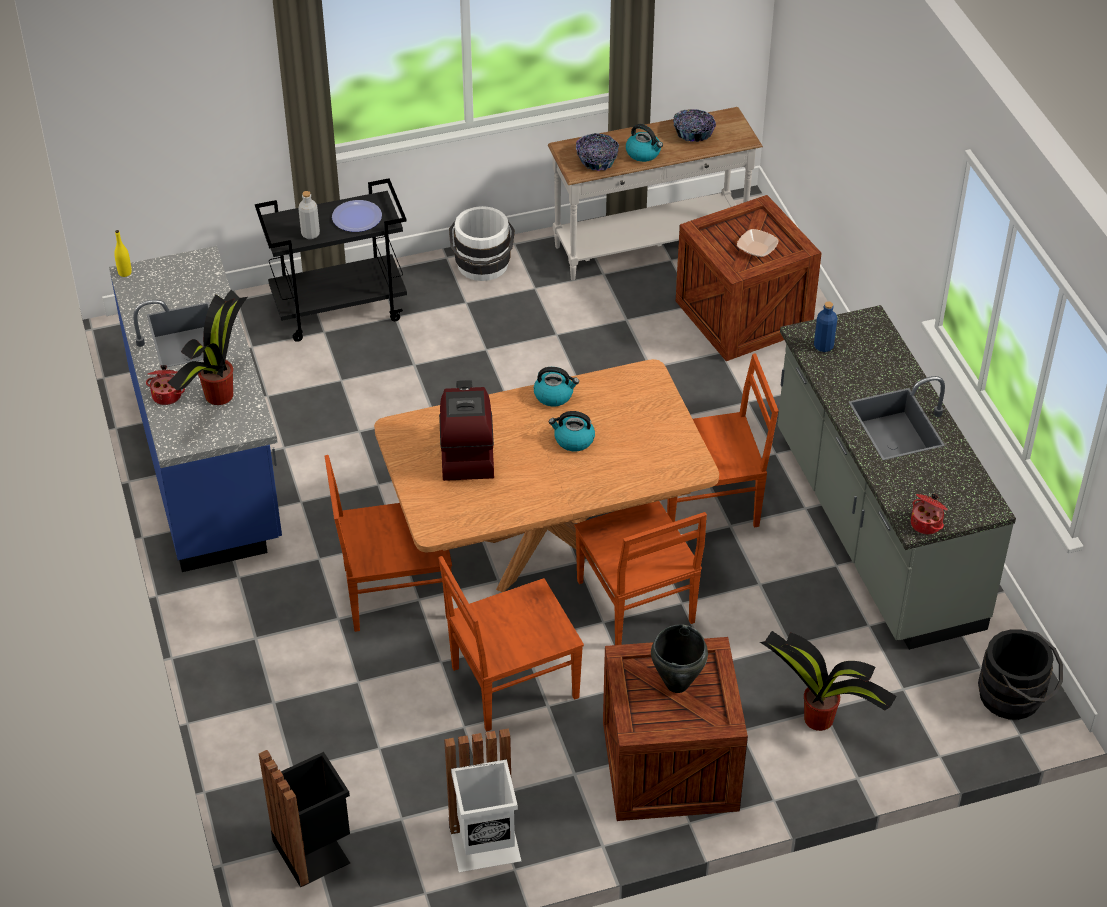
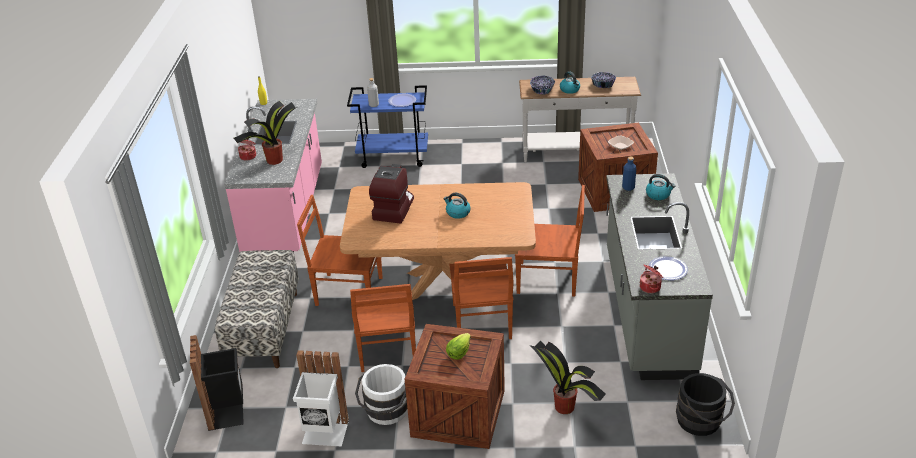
camera: 20 degrees right, 10 degrees down
blue counter [109,246,282,572] -> pink counter [224,99,322,253]
black cart [255,178,407,342] -> blue cart [347,85,428,168]
brown chair [438,556,584,732] -> brown chair turned 90 degrees counterclockwise [350,284,416,372]
white bucket [449,206,515,281] -> white bucket moved to [355,364,407,425]
kettle [534,367,579,406] -> kettle moved to [646,174,675,200]
black cooking pot [651,625,708,693] -> lettuce [446,333,471,360]
none -> bench [215,250,299,368]
none -> plate [649,256,688,280]

